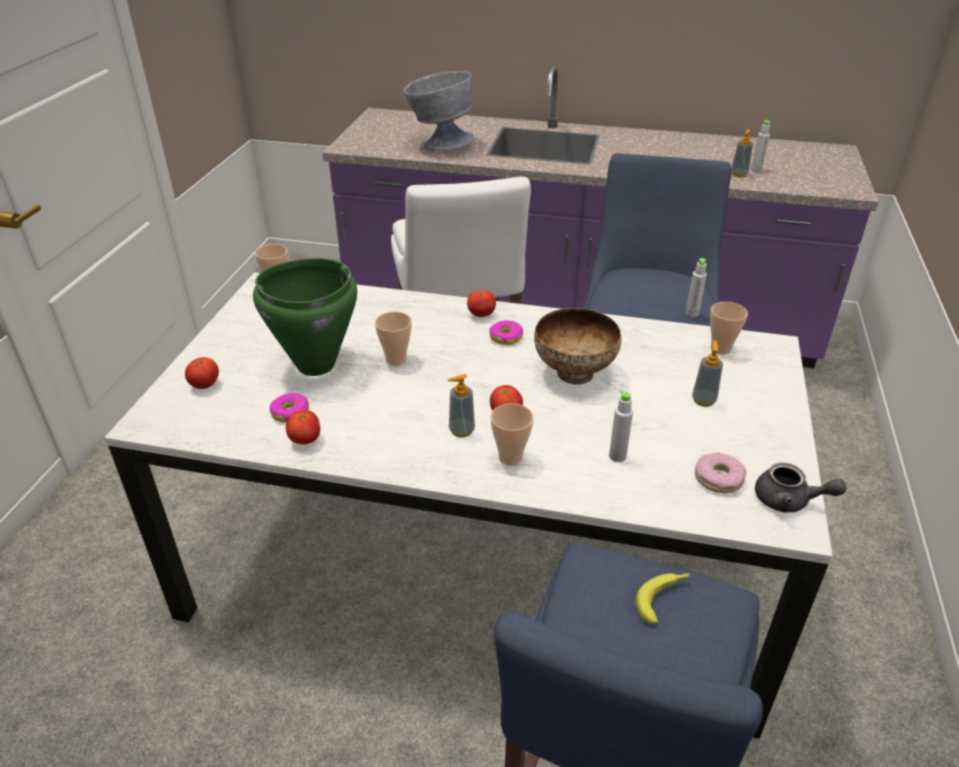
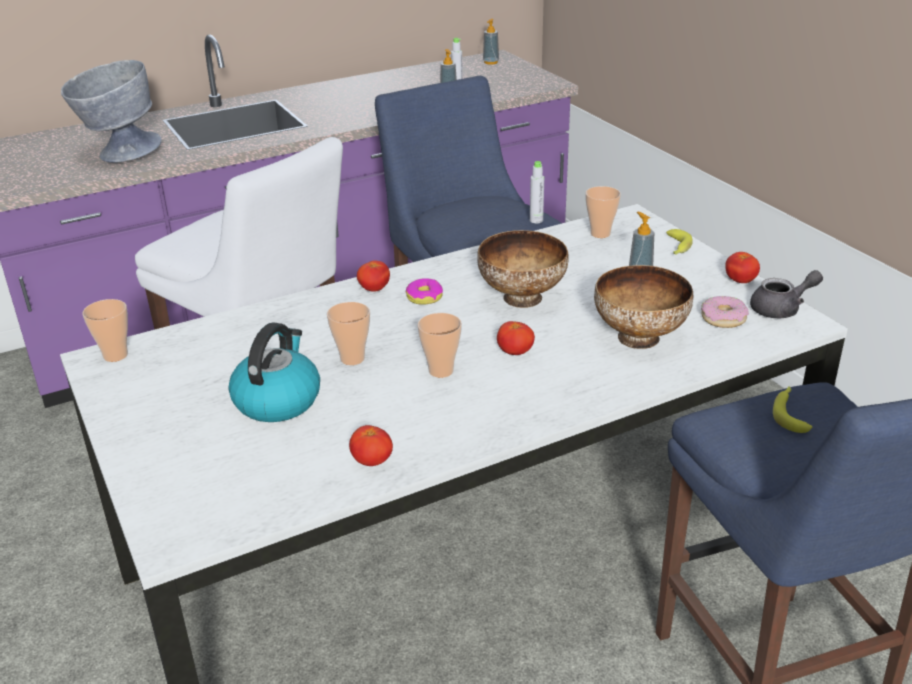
camera: 40 degrees left, 5 degrees down
tomato [185,357,219,389] -> tomato moved to [725,252,760,283]
green cooking pot [253,258,357,376] -> kettle [228,322,320,422]
donut [270,393,309,423] -> none
soap dispenser [448,374,475,438] -> soap dispenser moved to [483,19,499,65]
cup [491,403,534,466] -> cup moved to [417,313,462,378]
grey bottle [609,390,633,462] -> bowl [594,265,693,349]
none -> banana [666,229,693,254]

